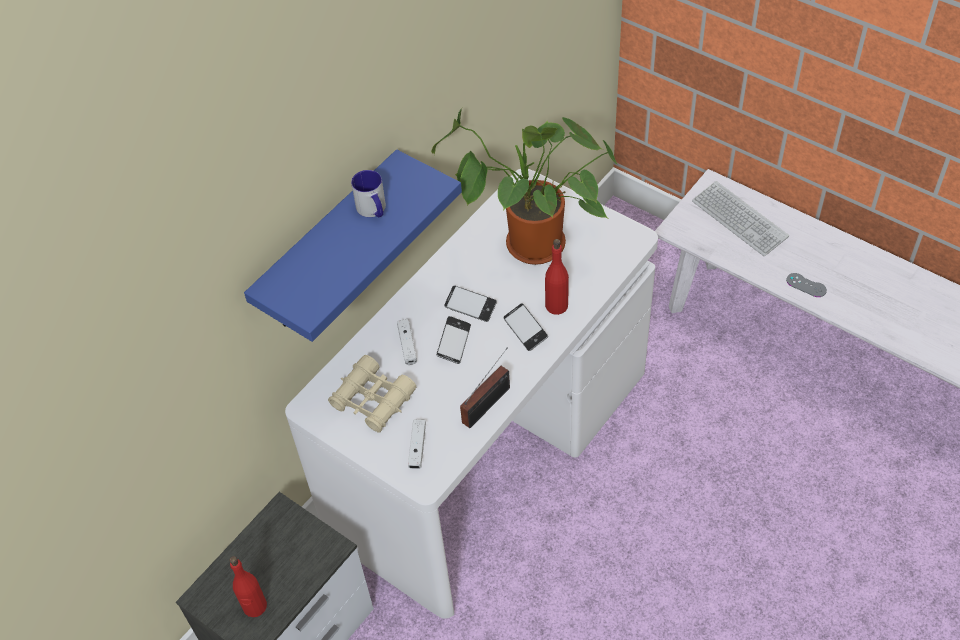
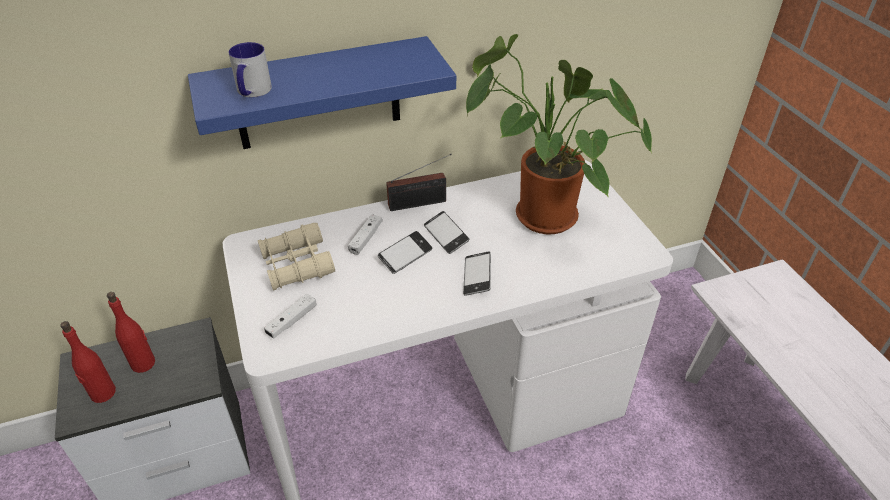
camera: 30 degrees right, 10 degrees down
mug [351,170,386,217] -> mug moved to [229,42,272,97]
radio [460,347,510,428] -> radio moved to [386,154,452,211]
red bottle [545,239,569,315] -> red bottle moved to [107,292,155,373]
keyboard [692,181,789,256] -> none
grey game controller [786,273,827,297] -> none

